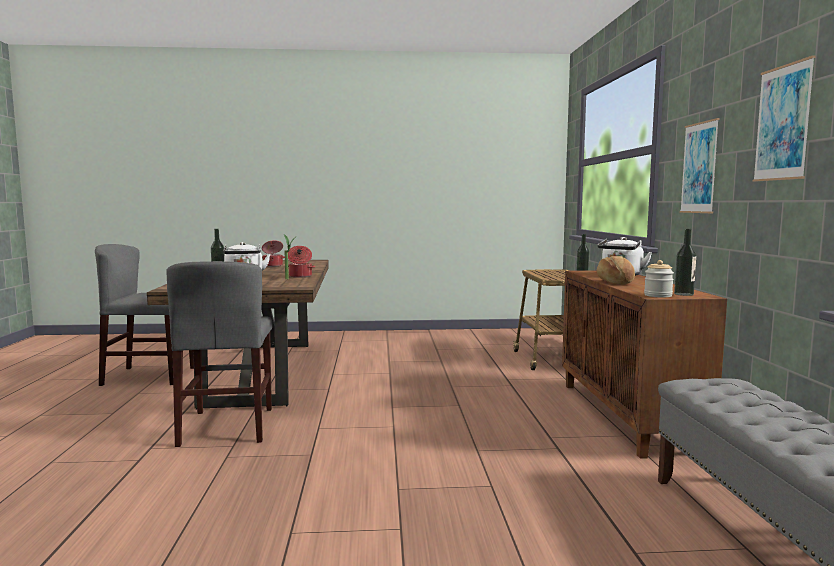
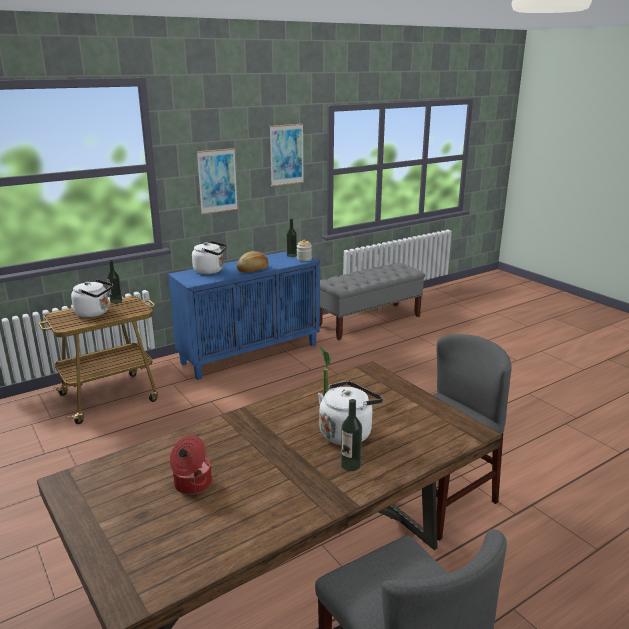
camera: 120 degrees left, 15 degrees up
cooking pot [288,246,316,278] -> none
brown cabinet [562,270,727,459] -> blue cabinet [168,251,320,380]
none -> white kettle [71,279,113,318]

